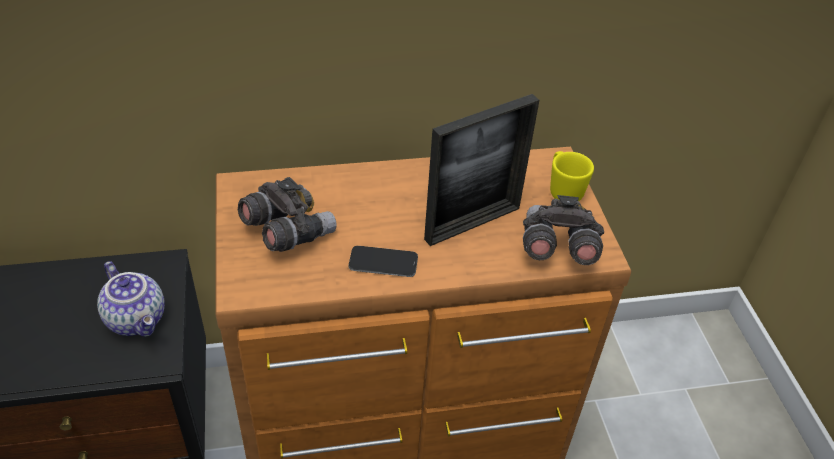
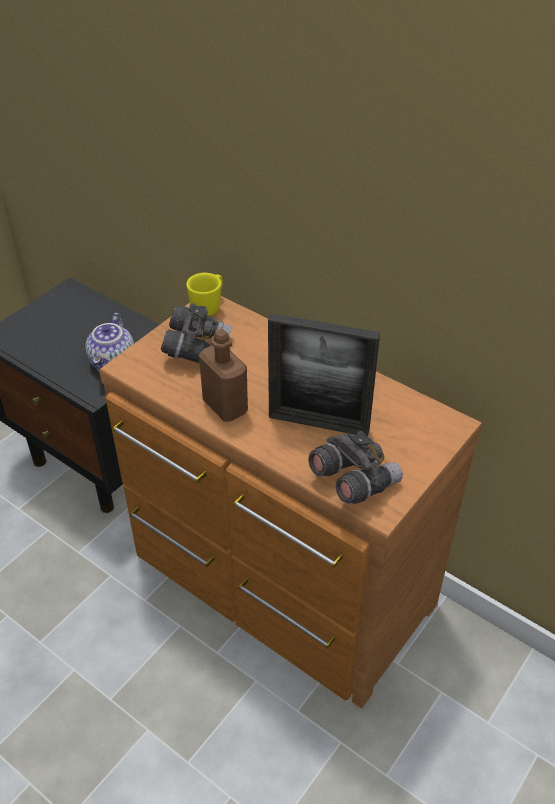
camera: 50 degrees right, 0 degrees up
phone [348,246,418,277] -> brown bottle [199,329,248,422]
yellow mug [550,151,594,201] -> yellow mug moved to [186,273,223,316]

